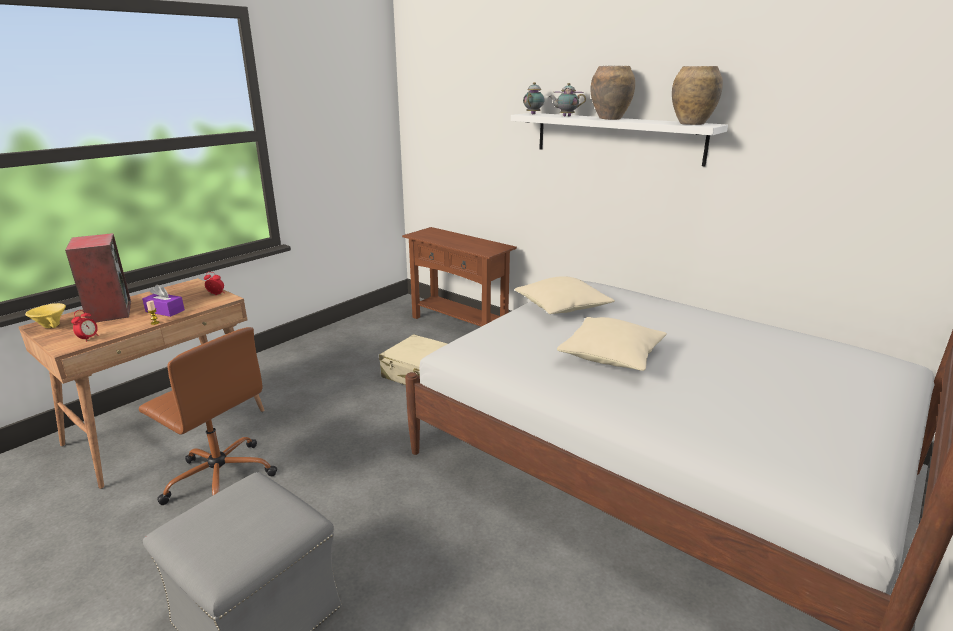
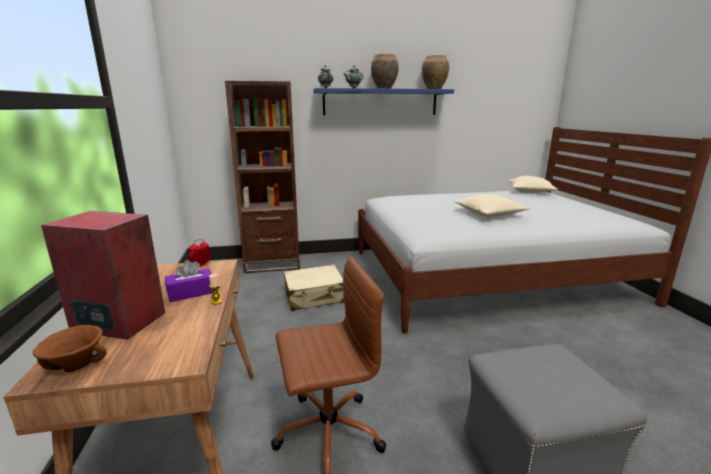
camera: 50 degrees left, 5 degrees down
yellow bowl [25,303,66,328] -> brown bowl [33,325,107,372]
alarm clock [71,310,99,342] -> none
brown console table [402,227,517,327] -> brown bookcase [225,81,300,273]
white shelf [511,113,728,167] -> blue shelf [313,88,454,115]
beige pillow [515,276,615,314] -> beige pillow moved to [509,176,558,193]

